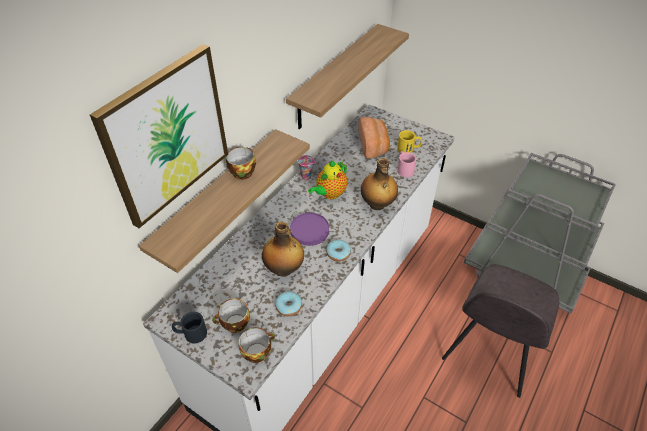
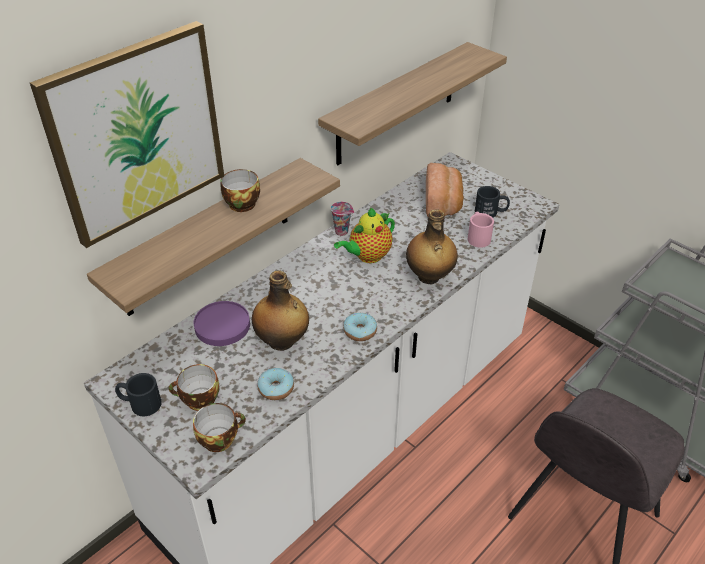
camera: 10 degrees right, 5 degrees down
purple plate [290,213,329,246] -> purple plate moved to [194,301,250,346]
yellow mug [397,130,422,153] -> black mug [475,186,510,218]

